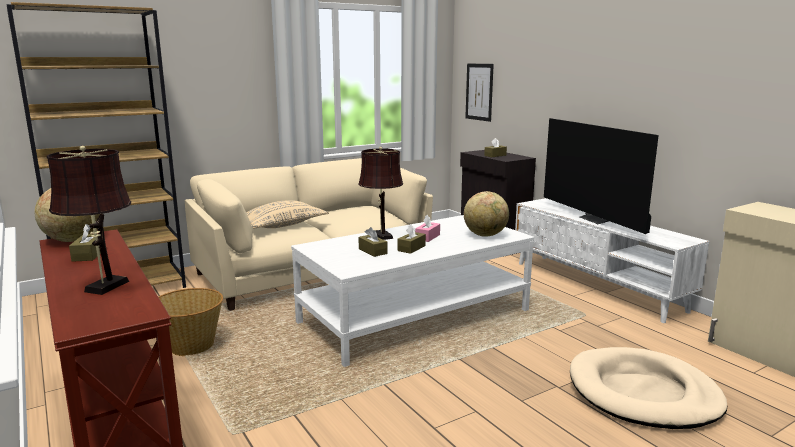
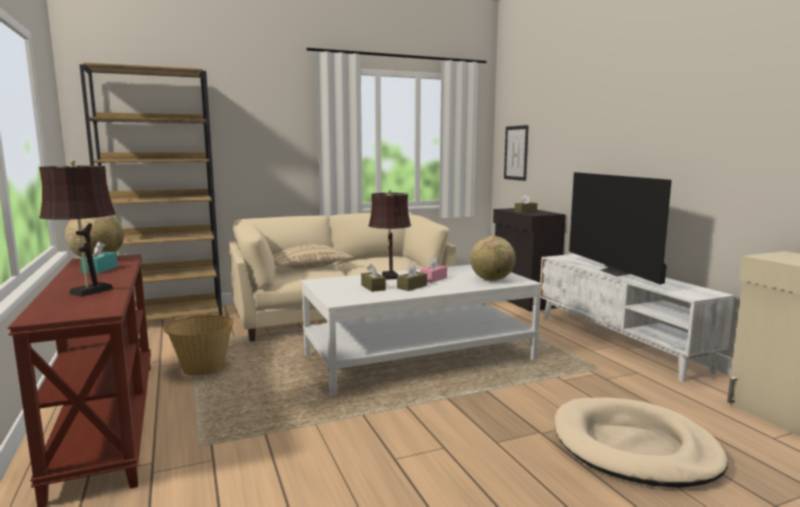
camera: 10 degrees right, 5 degrees down
brown tissue box [69,224,100,262] -> turquoise tissue box [80,241,118,274]

